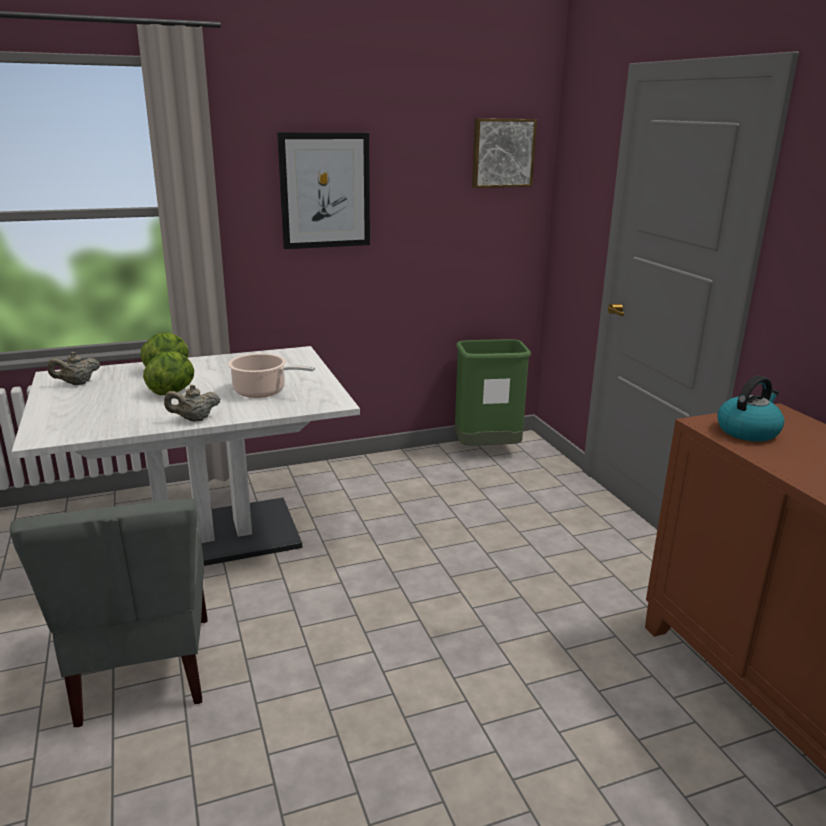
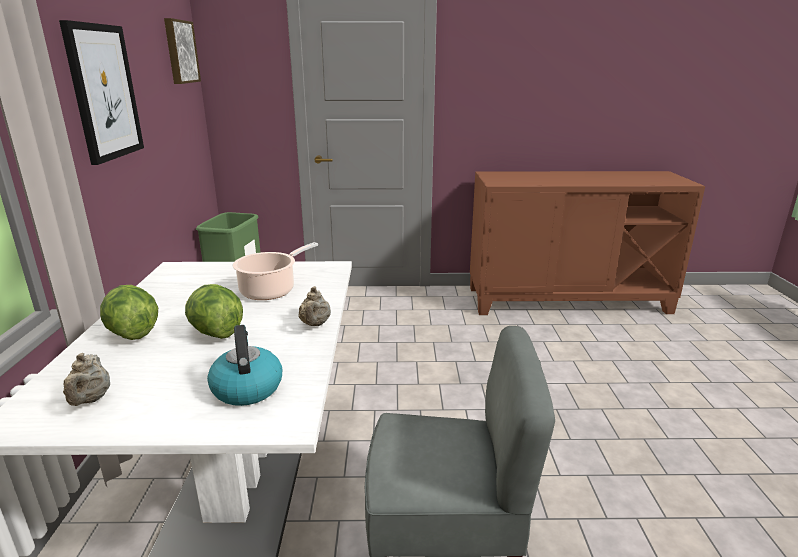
camera: 70 degrees left, 0 degrees up
kettle [717,376,784,442] -> kettle moved to [207,325,282,406]

